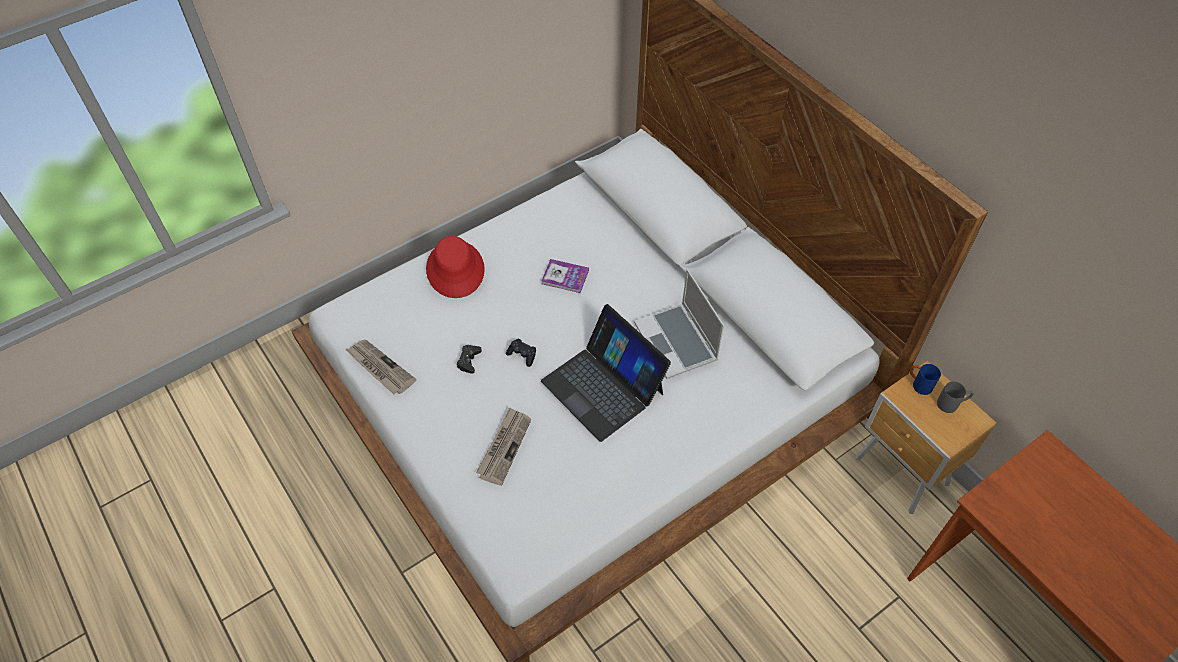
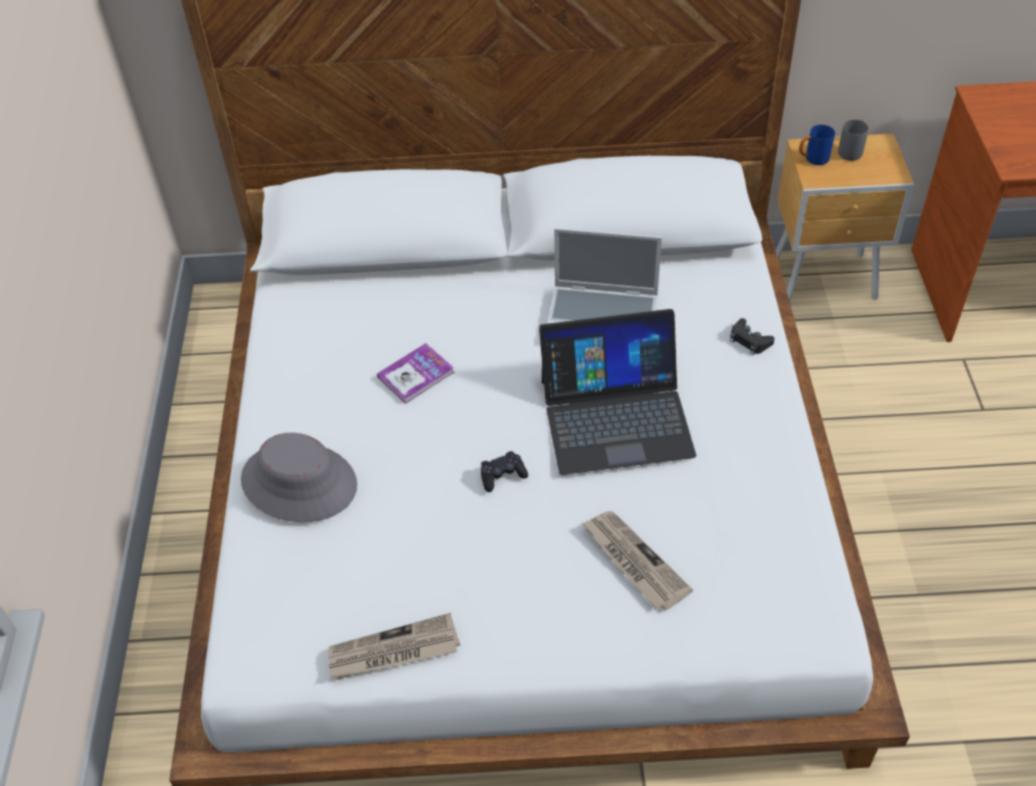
camera: 55 degrees left, 5 degrees down
red hat [426,236,485,298] -> grey hat [241,433,357,522]
black game controller [457,345,482,374] -> black game controller moved to [730,318,775,355]

